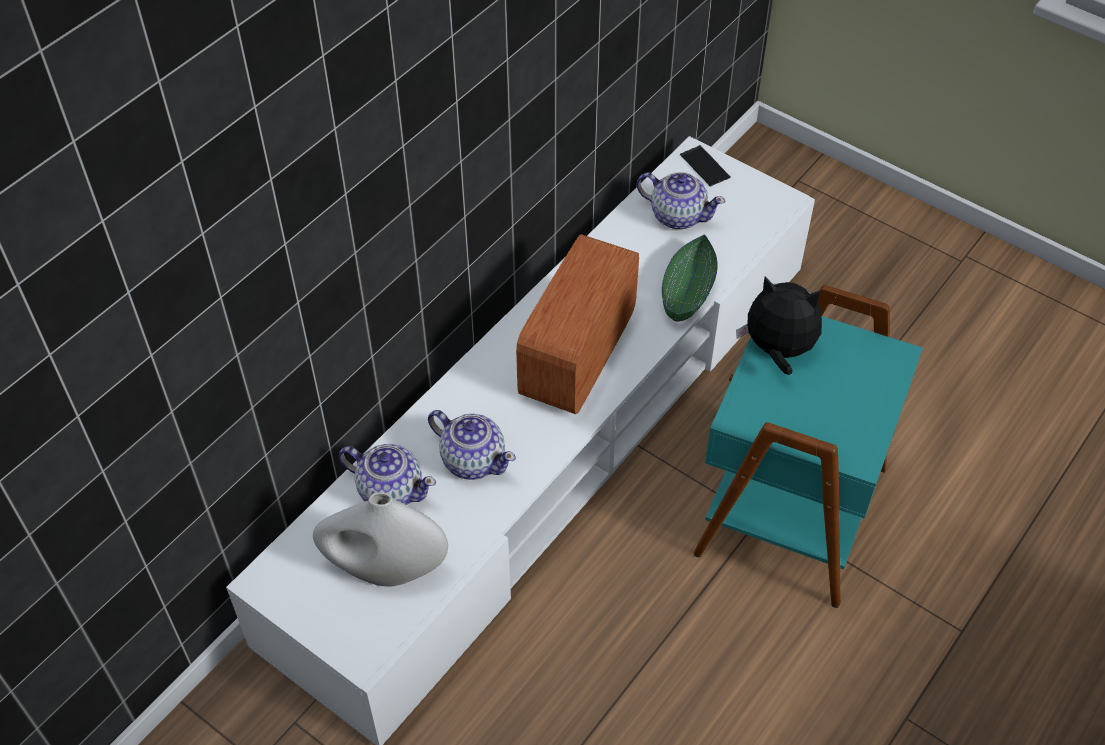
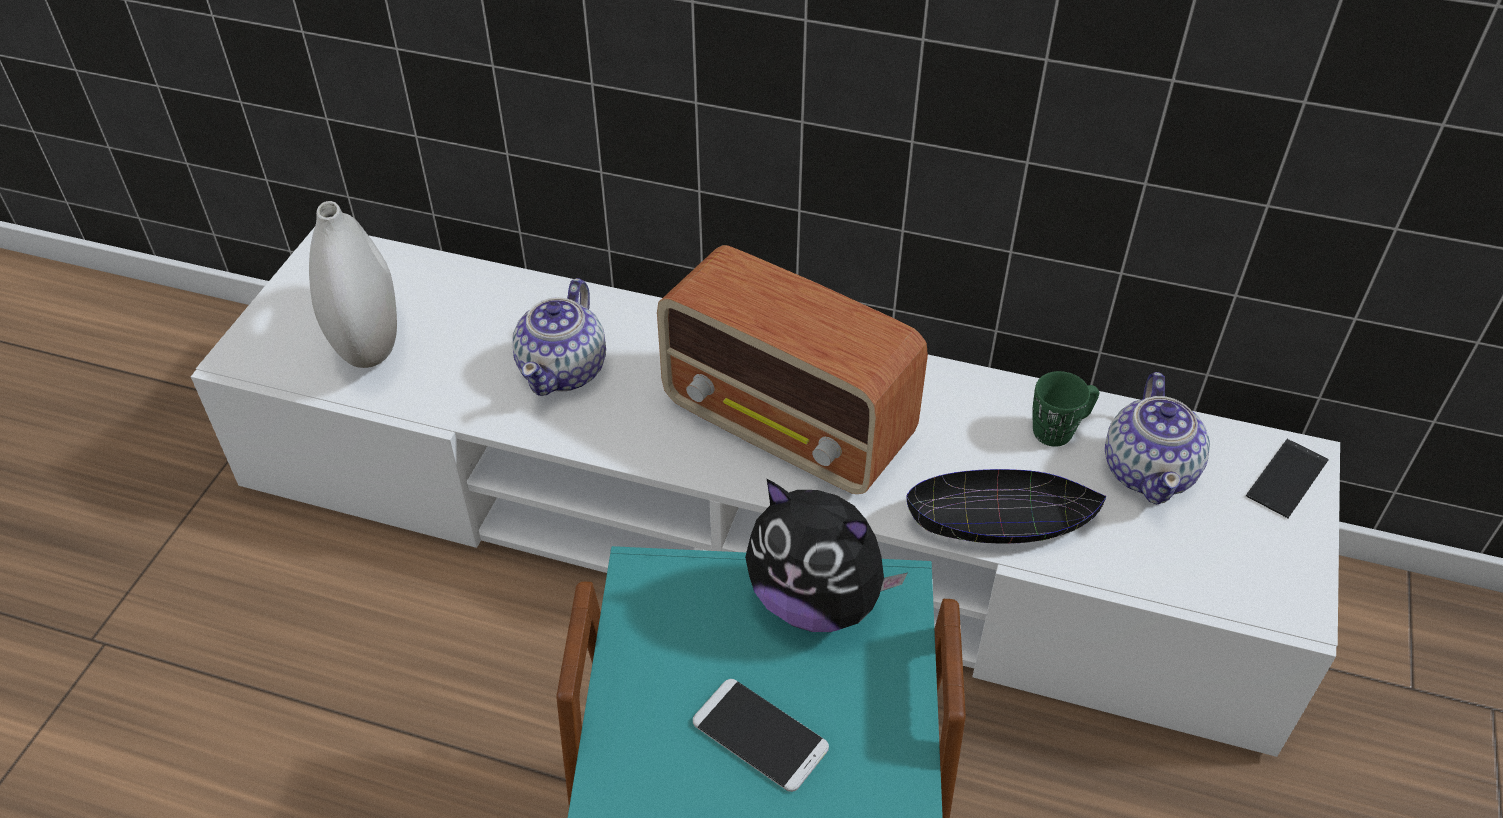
camera: 70 degrees right, 5 degrees down
teapot [339,444,436,505] -> none
radio [516,234,639,414] -> radio turned 150 degrees counterclockwise [657,245,928,494]
green bowl [662,234,718,322] -> black bowl [906,469,1106,544]
plush toy [736,276,822,375] -> plush toy turned 120 degrees clockwise [745,479,908,632]
none -> phone [693,679,829,792]
none -> green mug [1032,371,1100,447]

